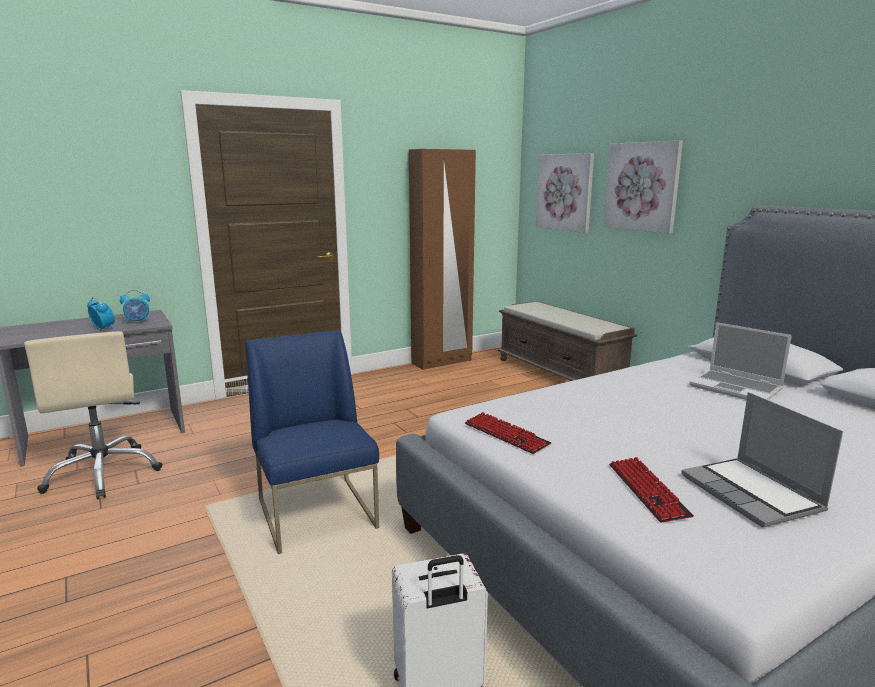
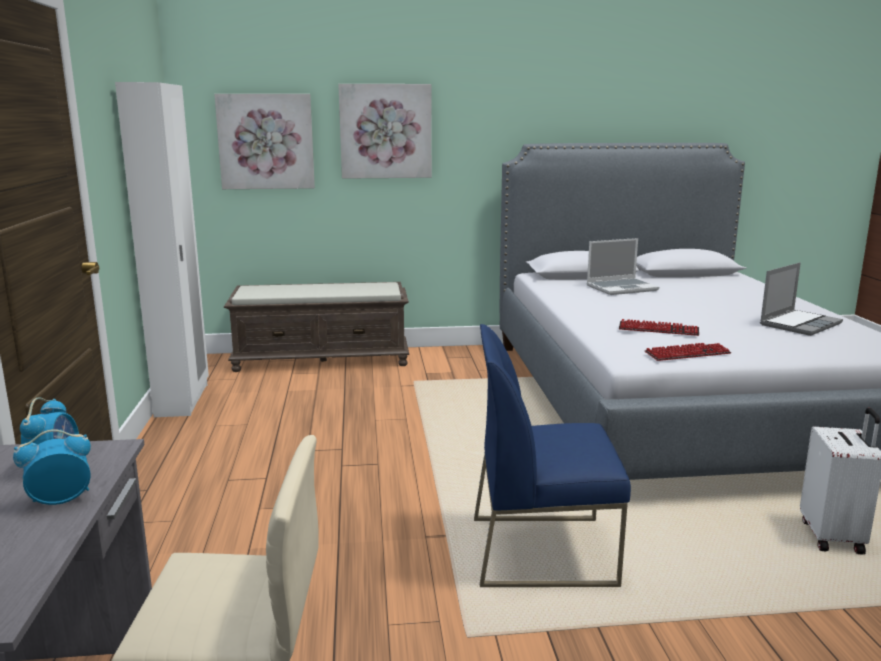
camera: 65 degrees left, 0 degrees up
brown wardrobe [409,149,476,370] -> white wardrobe [115,82,209,417]
keyboard [609,457,694,523] -> keyboard moved to [619,319,699,336]
laptop [681,392,843,528] -> laptop turned 45 degrees counterclockwise [760,262,843,336]

